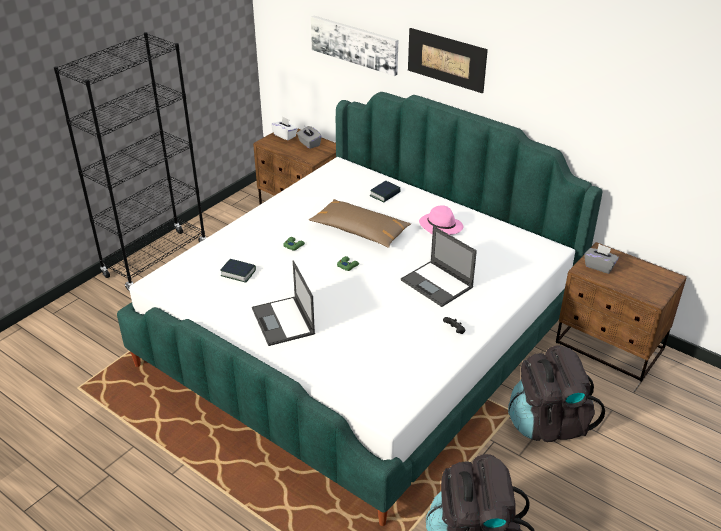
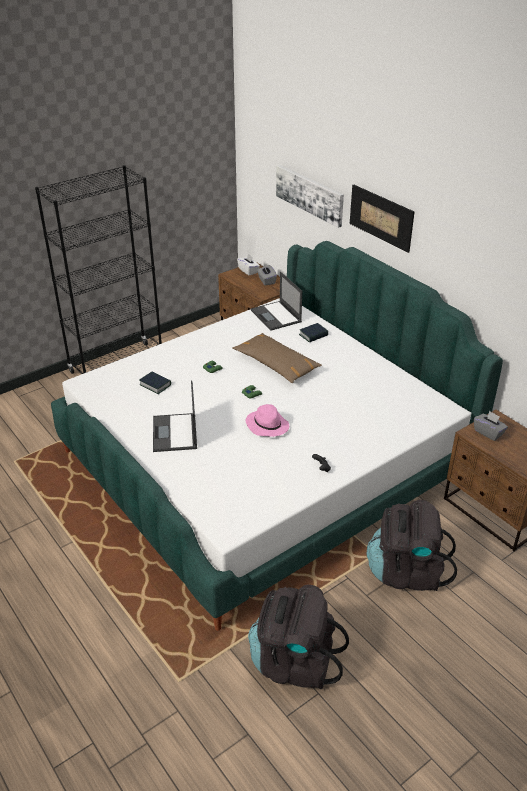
camera: 15 degrees right, 0 degrees up
laptop [401,226,477,307] -> laptop moved to [251,272,302,331]
pink hat [419,205,464,235] -> pink hat moved to [246,404,289,437]

